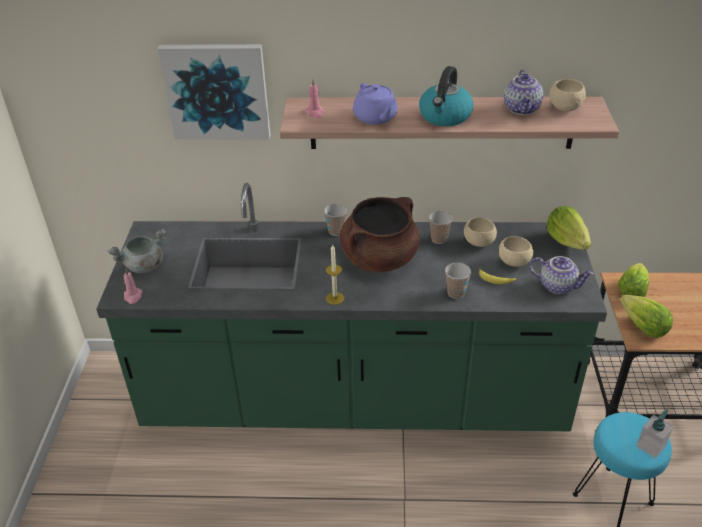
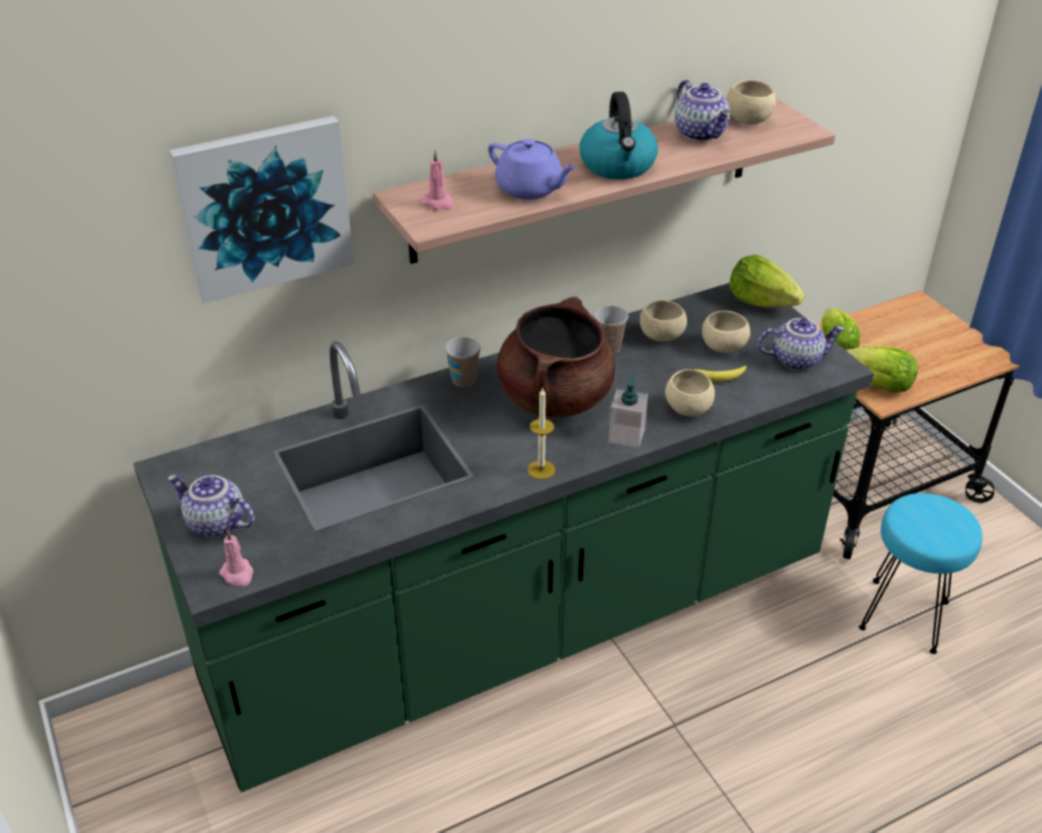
camera: 30 degrees left, 0 degrees up
grey cooking pot [108,228,166,273] -> teapot [168,474,255,537]
cup [445,263,471,299] -> beige bowl [665,369,715,417]
soap dispenser [636,409,674,459] -> soap dispenser moved to [609,372,648,448]

